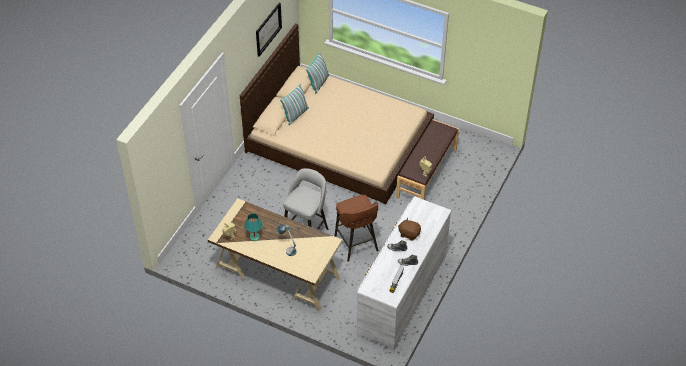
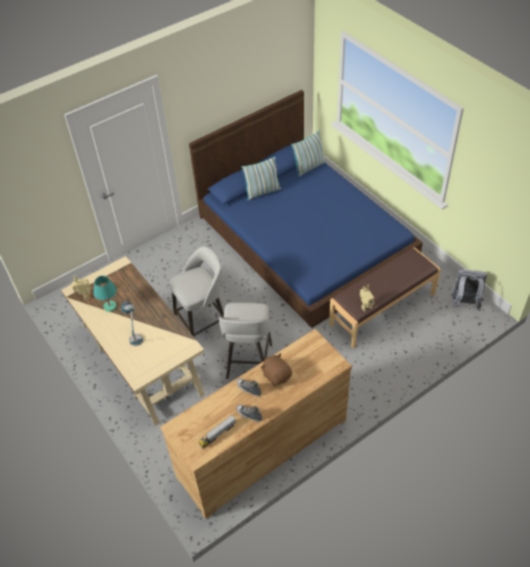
camera: 30 degrees right, 0 degrees up
beige bed [240,23,434,204] -> blue bed [189,90,423,328]
picture [256,3,282,57] -> none
brown stool [334,195,378,262] -> grey stool [219,303,272,379]
white dresser [357,196,452,351] -> brown dresser [160,329,352,519]
none -> grey backpack [451,269,487,311]

